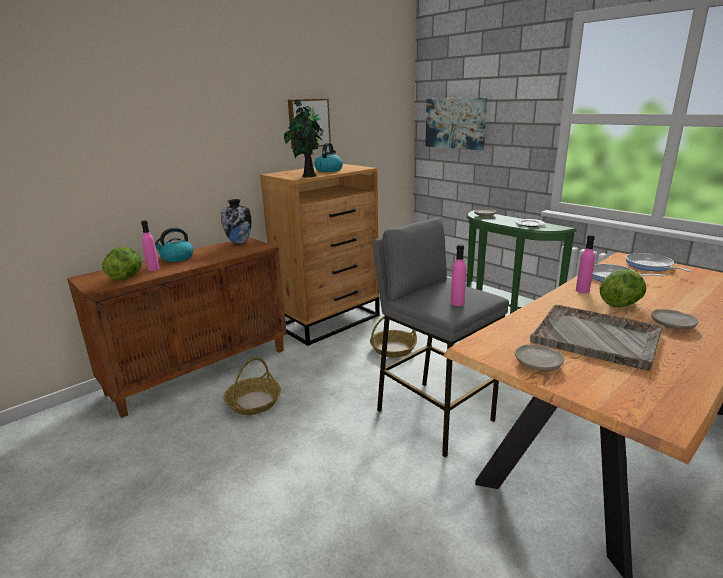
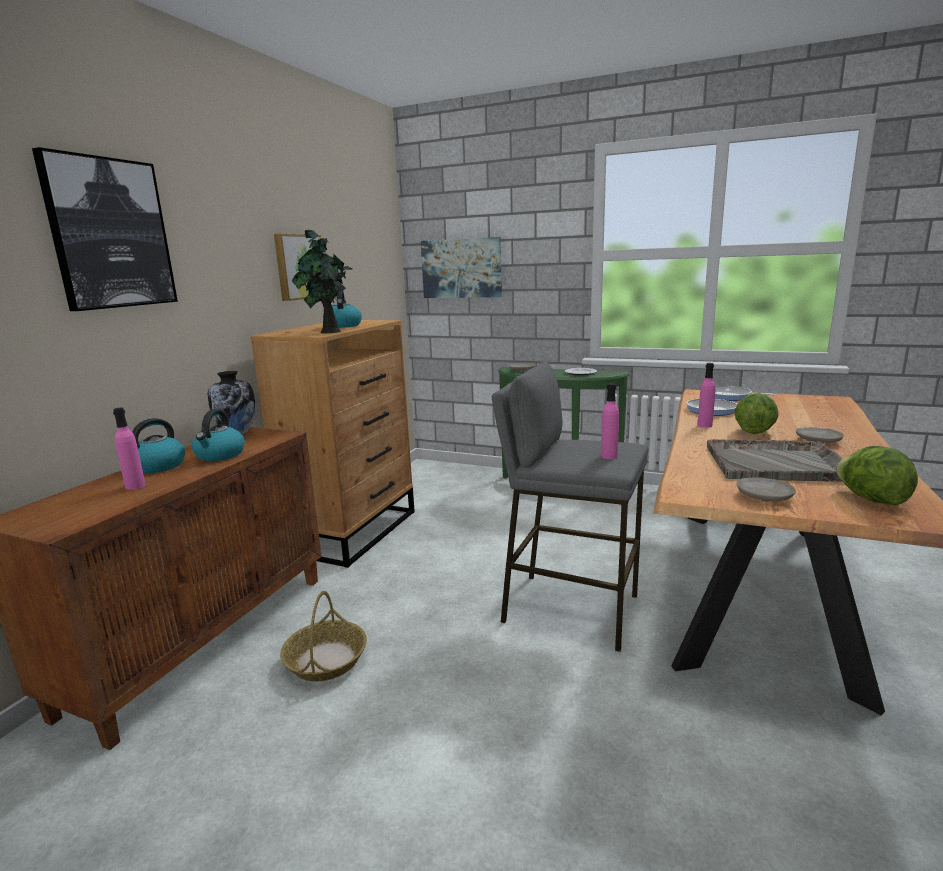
camera: 25 degrees left, 5 degrees down
lettuce [102,247,142,280] -> lettuce moved to [836,446,918,505]
basket [370,316,417,358] -> none
none -> picture [32,147,178,311]
none -> kettle [192,409,245,461]

